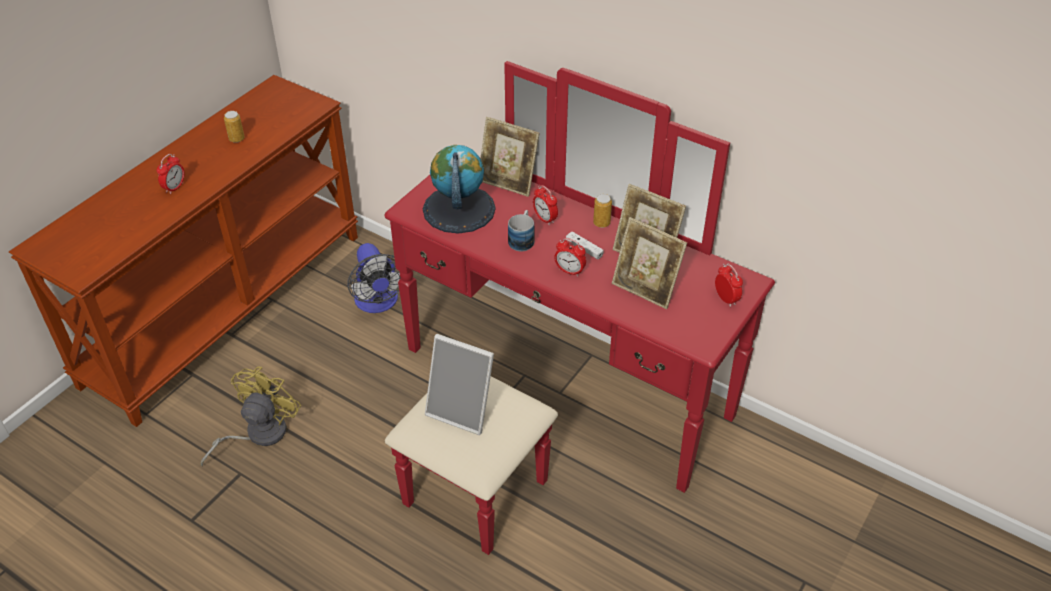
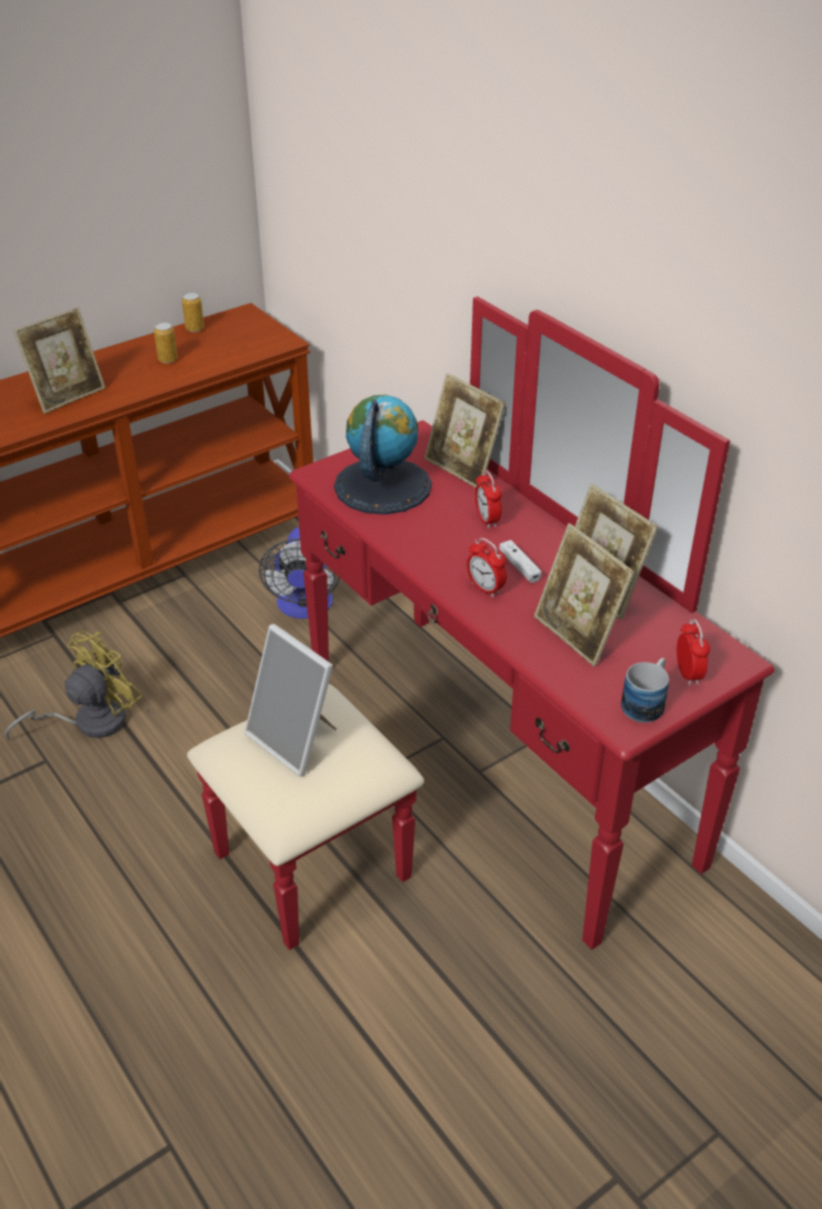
camera: 20 degrees right, 5 degrees down
alarm clock [157,154,184,194] -> picture frame [14,308,105,414]
mug [508,210,534,251] -> mug moved to [621,658,669,723]
can [593,194,612,228] -> can moved to [182,293,204,332]

